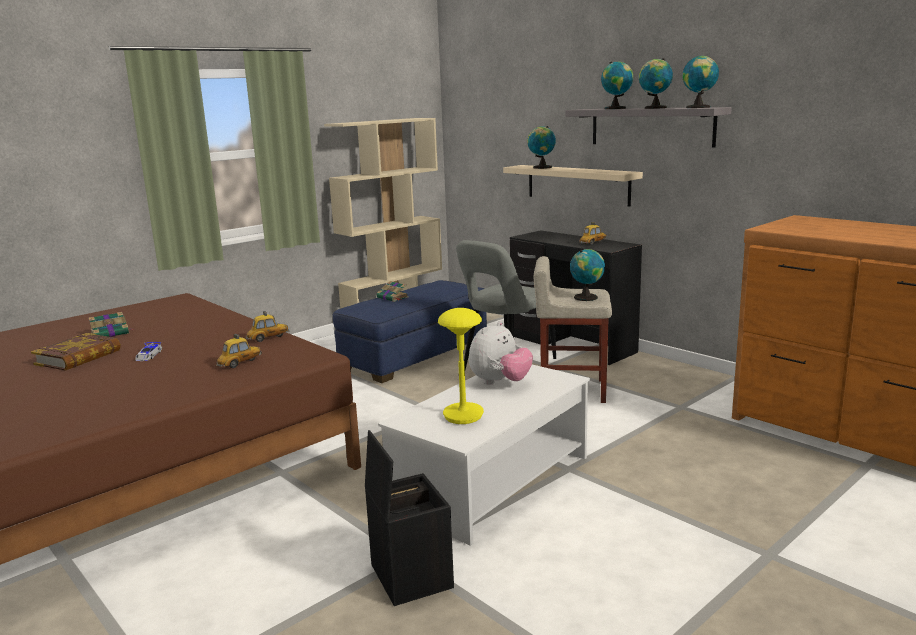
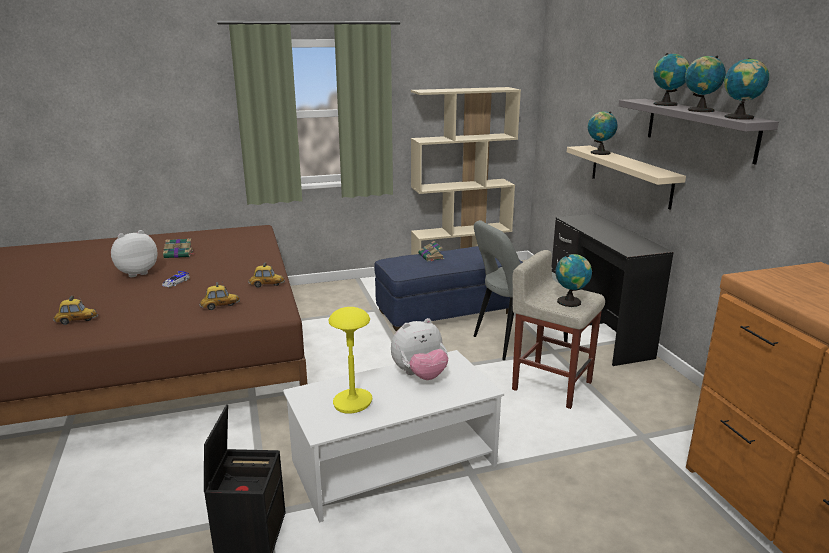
camera: 25 degrees right, 5 degrees up
book [31,333,121,371] -> plush toy [111,230,158,277]
toy car [579,222,606,245] -> toy car moved to [53,296,98,325]

